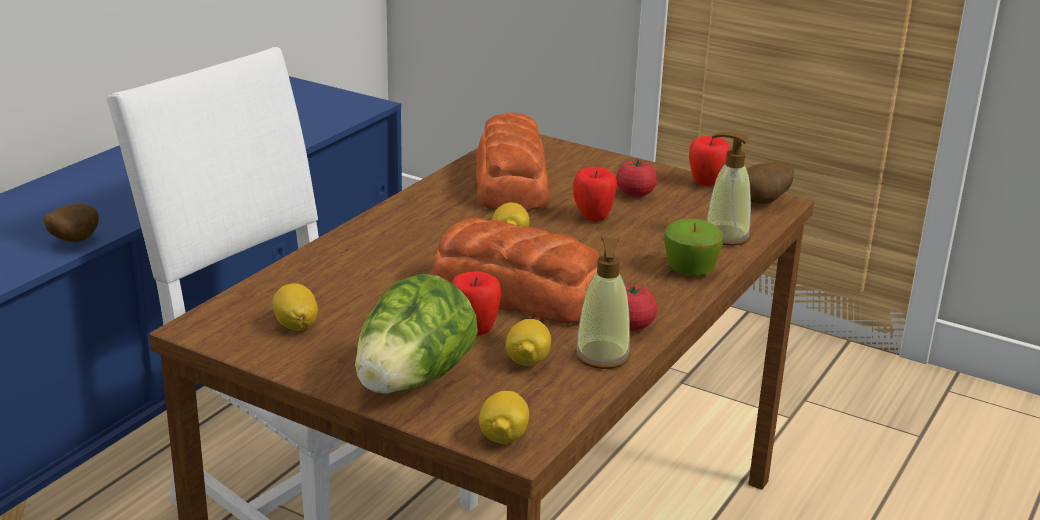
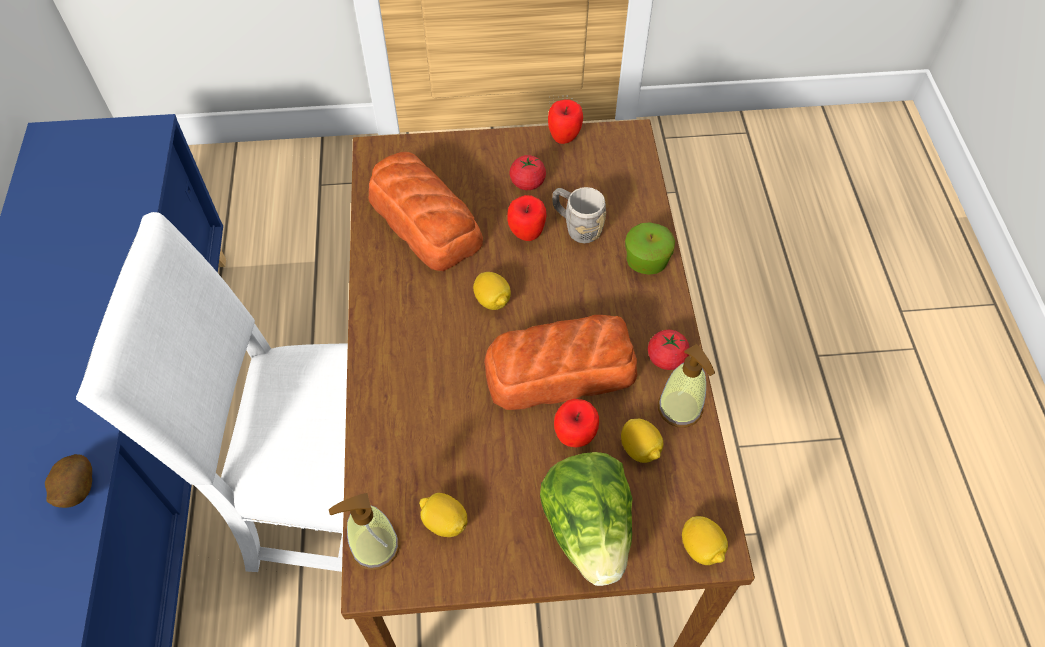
camera: 35 degrees left, 30 degrees up
soap dispenser [707,132,751,246] -> soap dispenser moved to [329,493,400,570]
potato [747,162,794,204] -> none
none -> grey mug [552,187,606,243]

